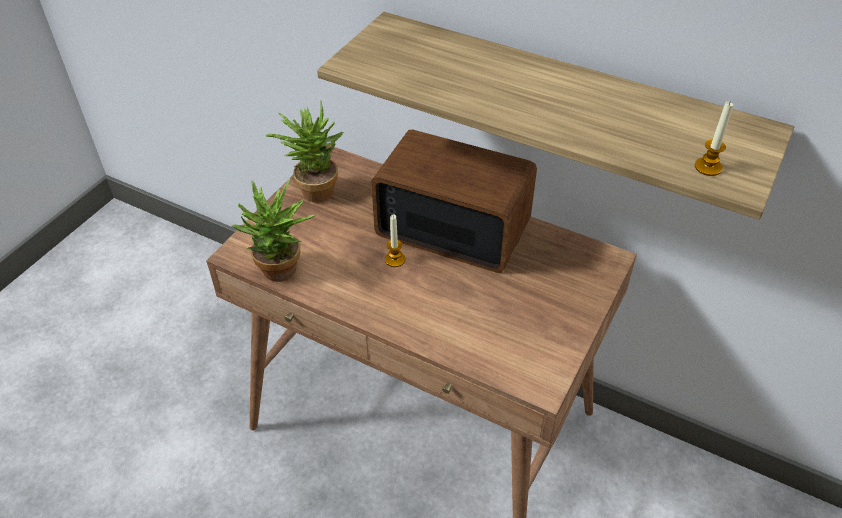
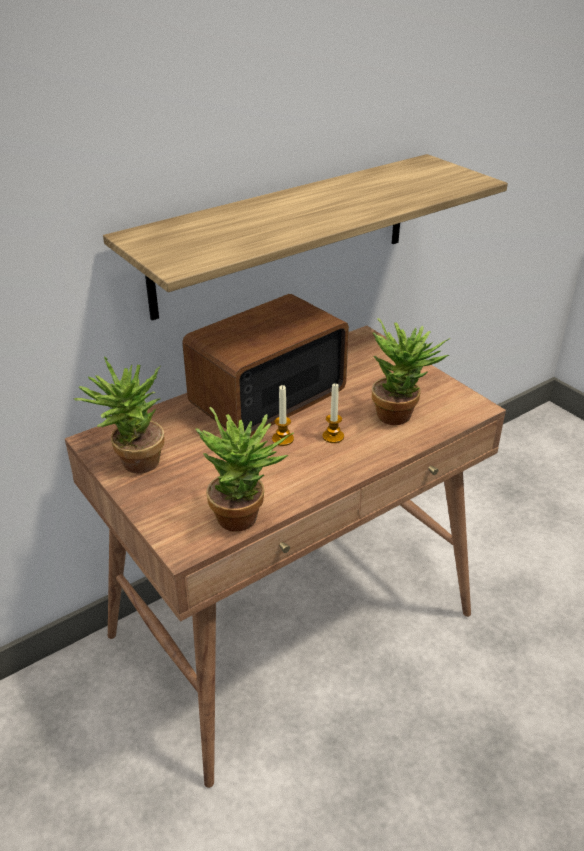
camera: 65 degrees left, 10 degrees down
candle [695,101,733,176] -> candle moved to [322,383,344,443]
none -> potted plant [372,318,450,425]

